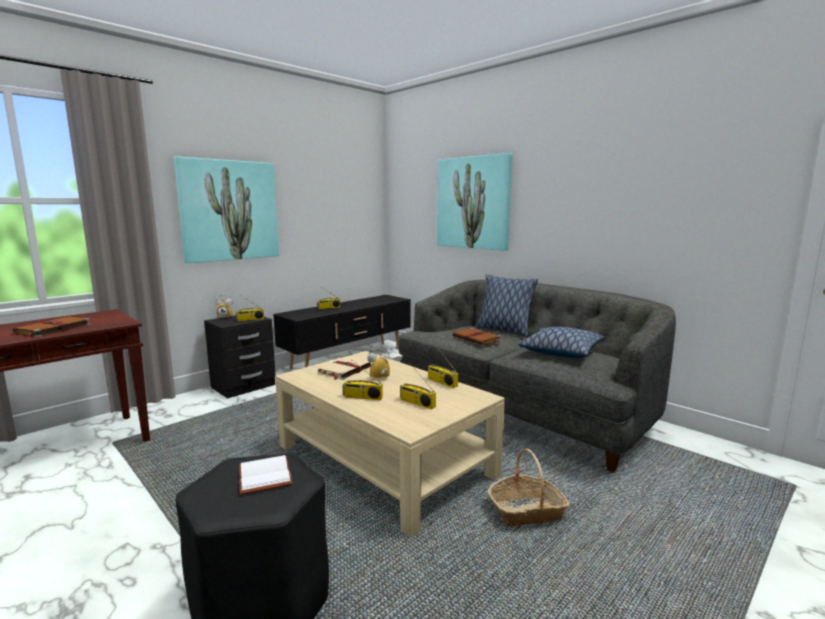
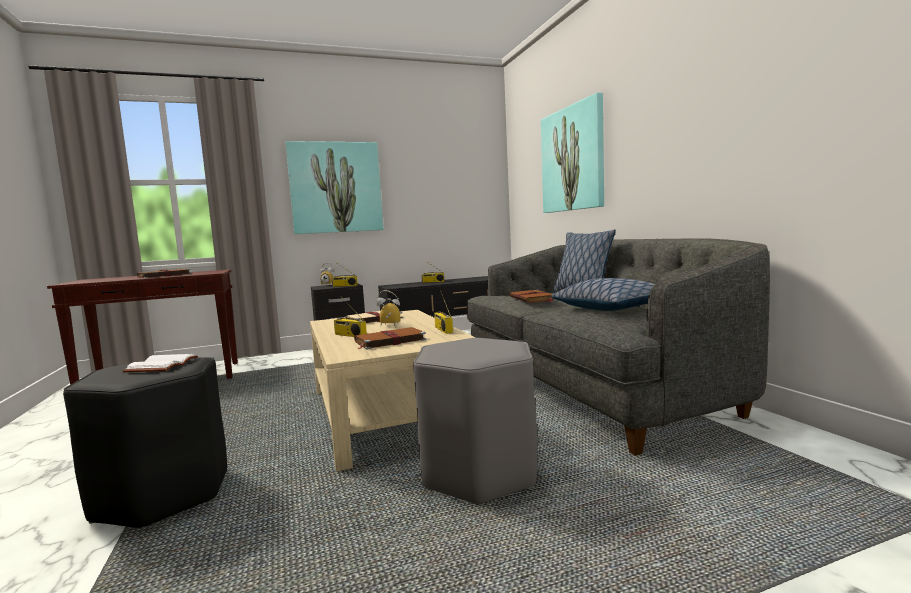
camera: 25 degrees right, 5 degrees down
radio [400,364,436,409] -> brown book [354,327,426,350]
basket [488,449,570,526] -> grey stool [413,338,537,505]

